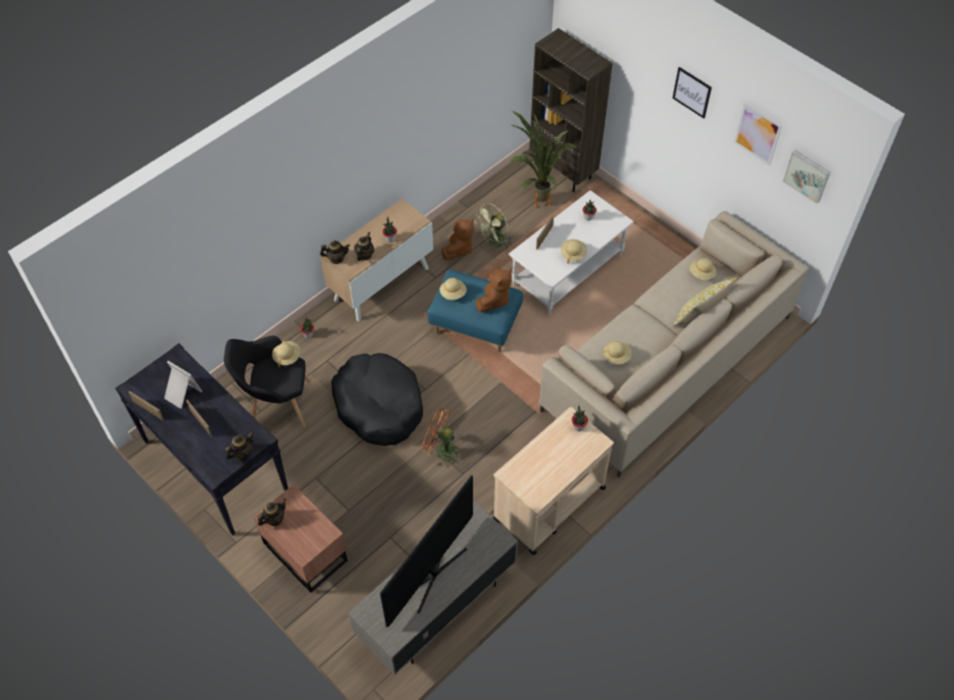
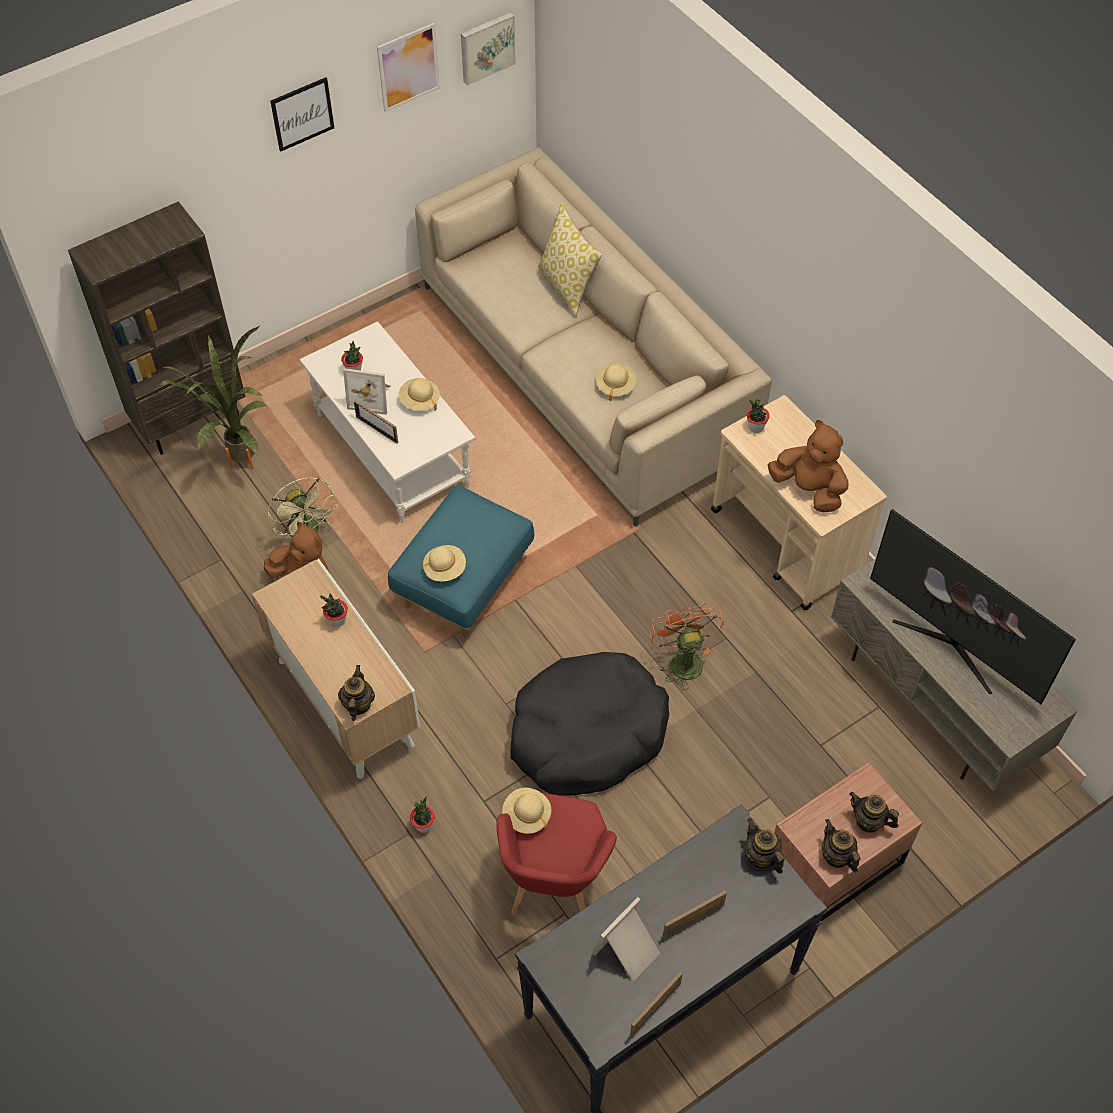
camera: 80 degrees left, 0 degrees up
black armchair [224,336,310,427] -> red armchair [496,793,617,914]
teapot [354,232,374,261] -> teapot moved to [849,792,899,833]
orange fan [422,408,461,468] -> orange fan turned 135 degrees clockwise [650,603,724,690]
brown plush toy [476,268,512,312] -> brown plush toy moved to [768,420,848,512]
beige hat [689,258,716,280] -> none
none -> picture frame [343,368,390,415]

